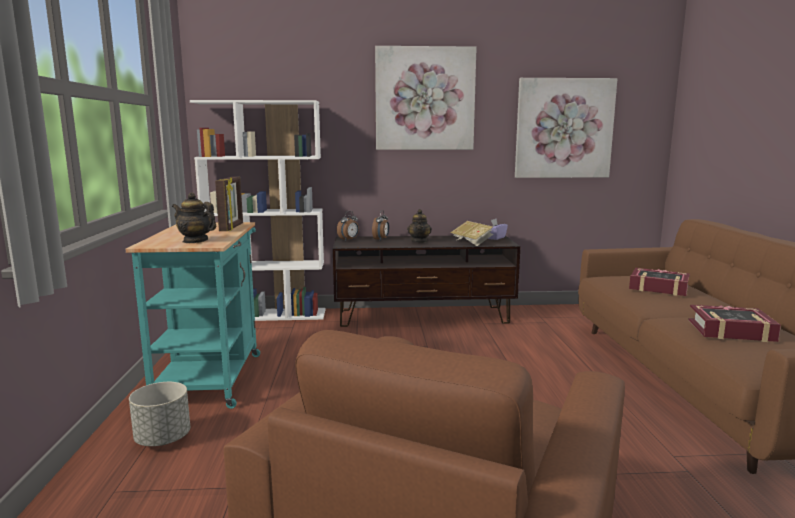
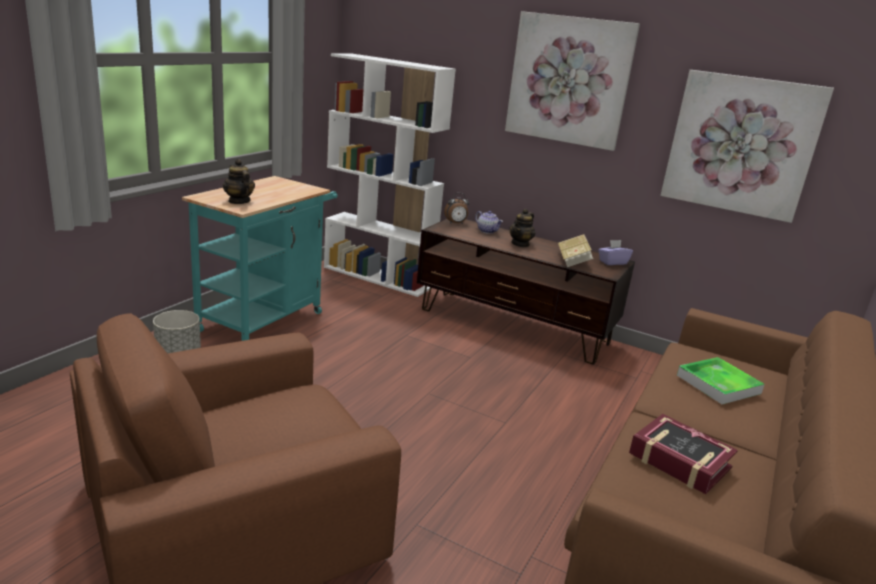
camera: 30 degrees right, 10 degrees up
picture frame [215,177,243,231] -> none
alarm clock [372,210,389,240] -> teapot [475,211,503,234]
book [629,268,690,296] -> tray [677,357,765,404]

